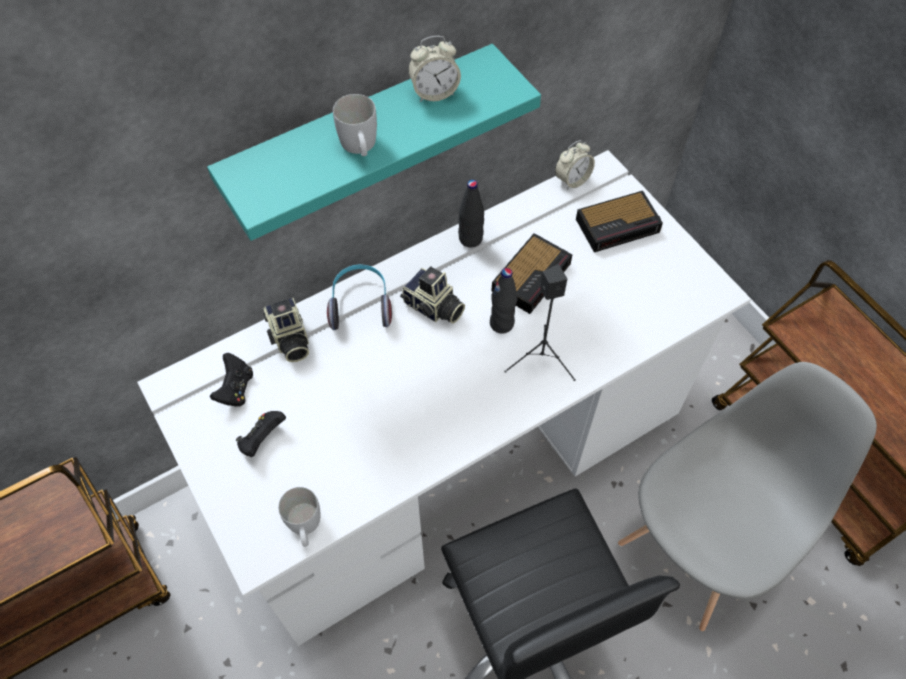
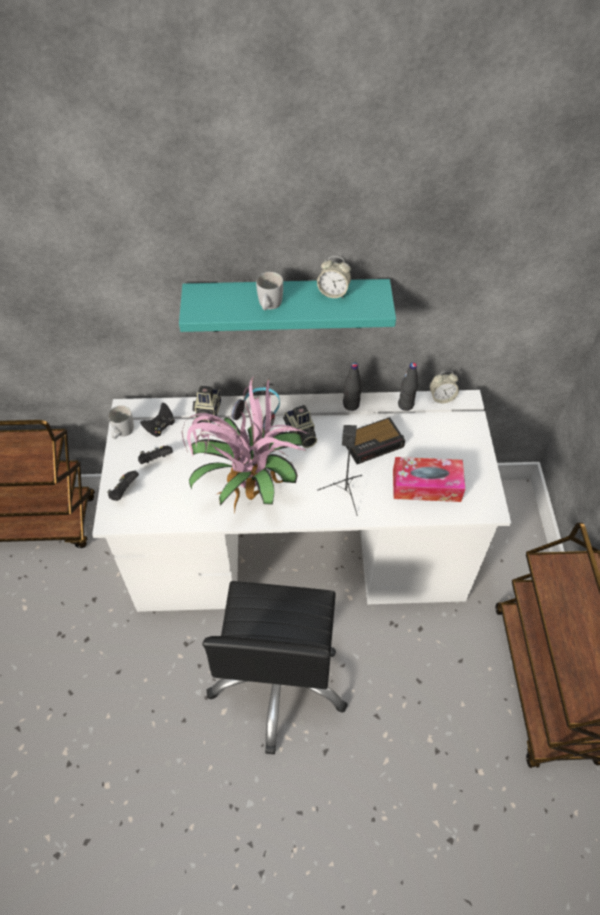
camera: 30 degrees right, 5 degrees down
white mug [278,487,320,547] -> white mug moved to [108,405,134,439]
black bottle [490,268,517,334] -> black bottle moved to [398,363,418,411]
alarm clock [576,191,663,252] -> none
grey chair [618,362,877,631] -> none
none -> black game controller [107,471,139,501]
none -> potted plant [182,377,308,514]
none -> tissue box [393,457,465,502]

